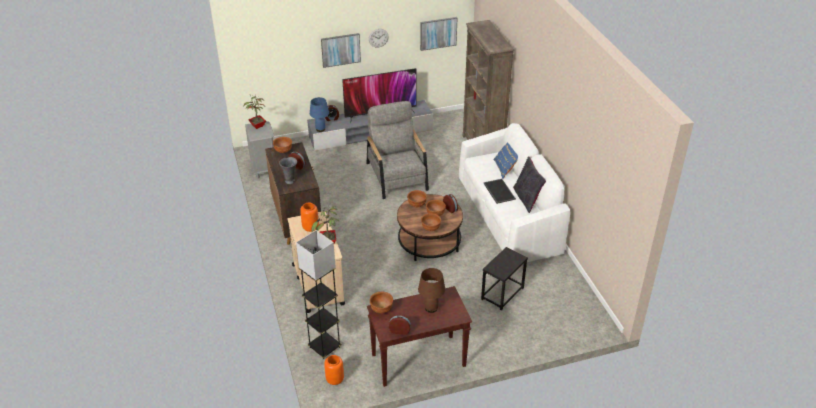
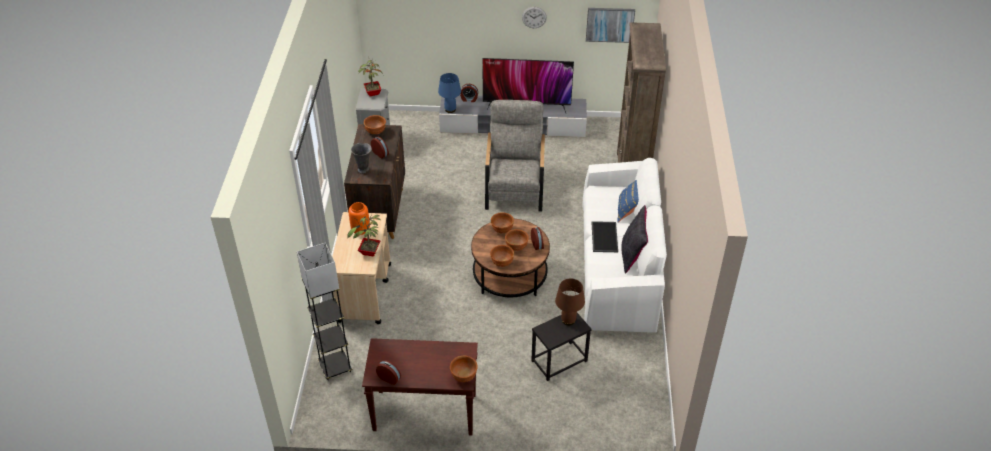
camera: 20 degrees right, 5 degrees up
picture [321,33,361,68] -> none
orange vase [324,355,344,385] -> none
brown bowl [370,292,393,313] -> brown bowl moved to [450,356,478,382]
brown table lamp [418,268,445,313] -> brown table lamp moved to [555,279,585,326]

